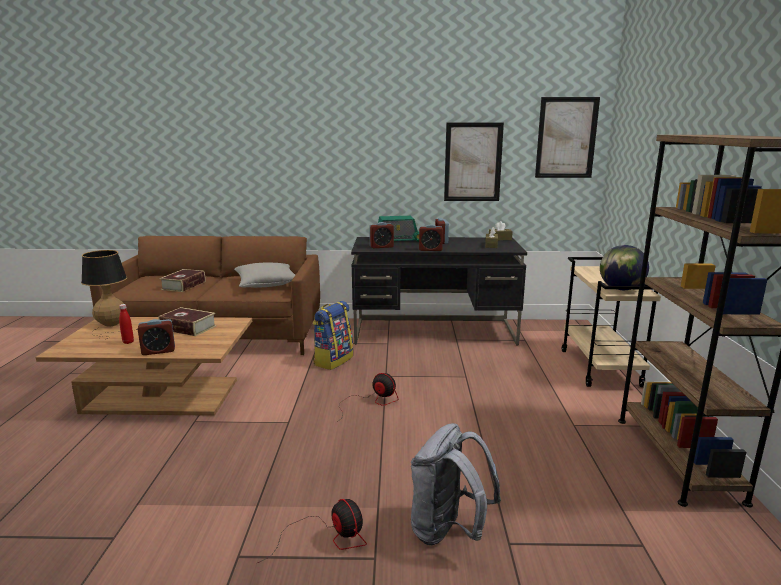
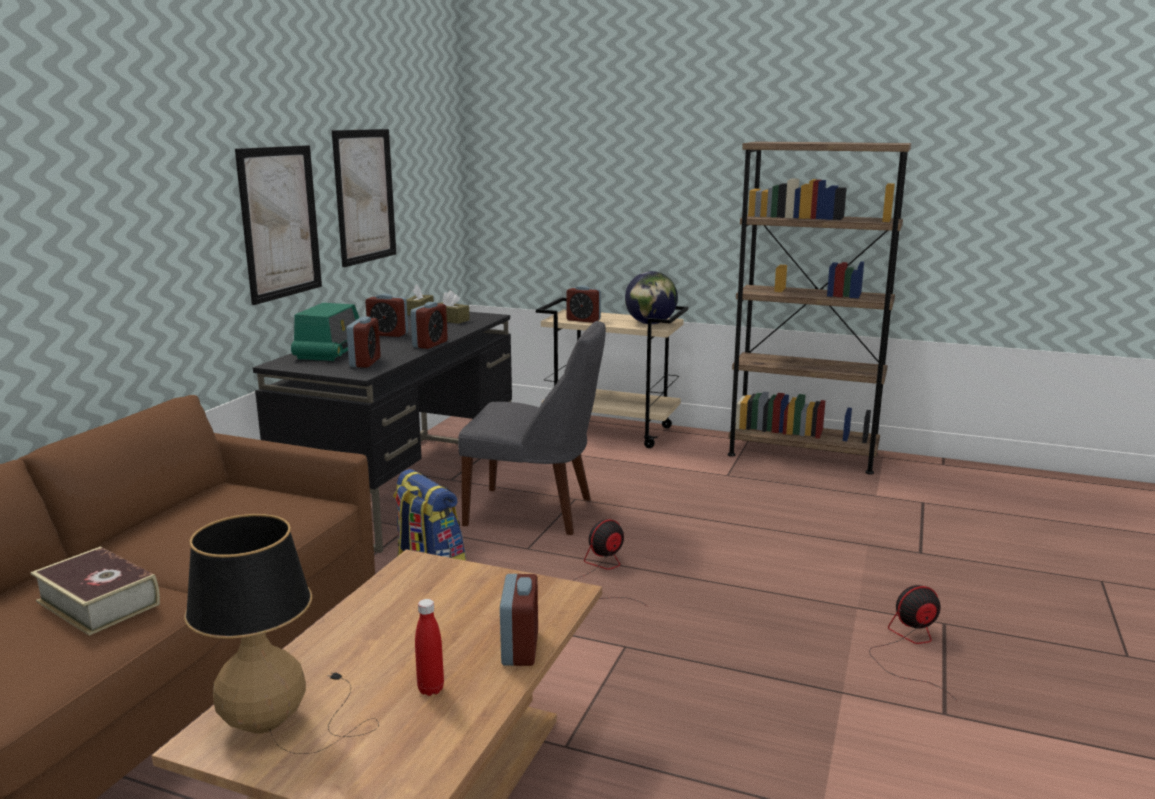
camera: 70 degrees left, 0 degrees up
book [158,307,216,336] -> none
grey pillow [235,262,295,288] -> none
grey backpack [411,423,501,545] -> none
picture [535,97,600,178] -> picture moved to [235,145,322,305]
none -> grey chair [458,321,606,535]
none -> alarm clock [566,285,601,323]

